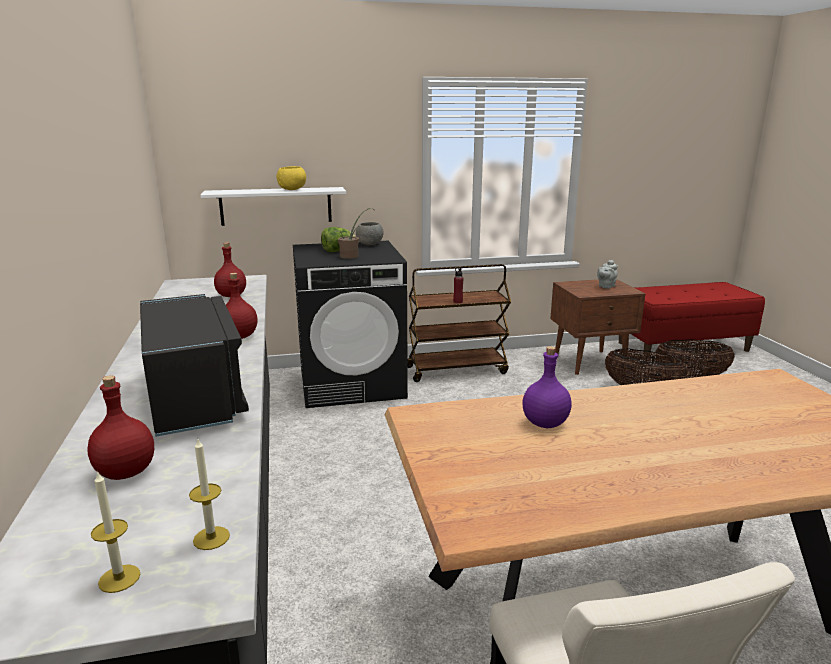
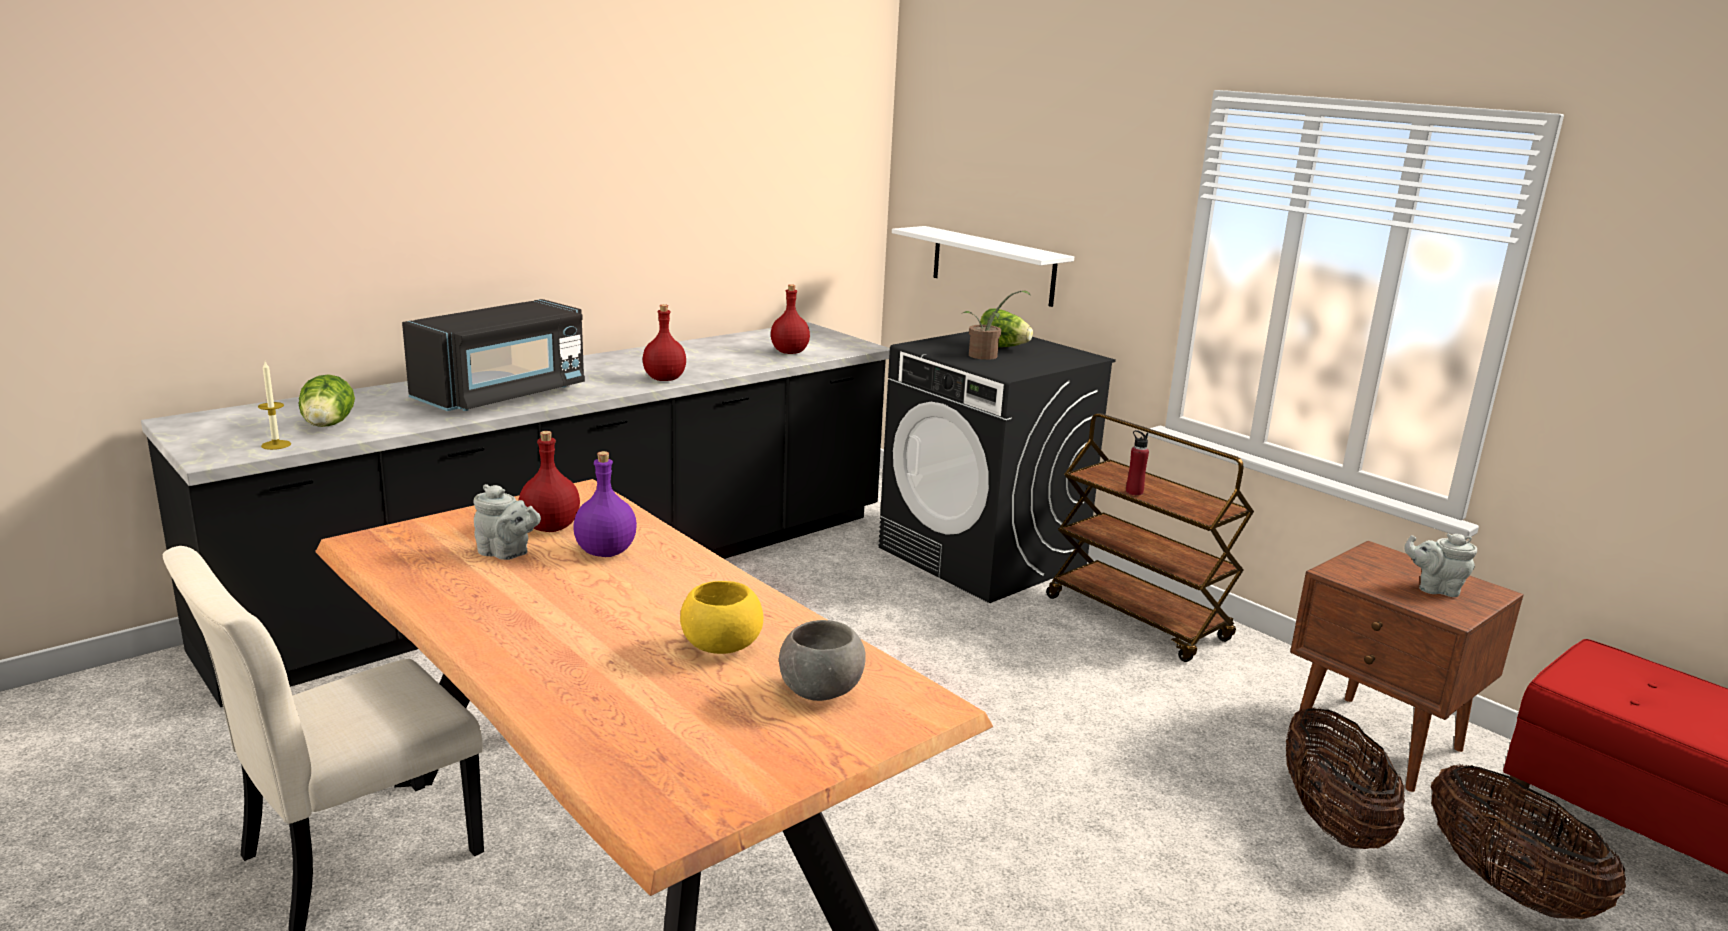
camera: 60 degrees right, 0 degrees up
red bottle [87,375,154,480] -> red bottle moved to [519,431,580,532]
candle [91,471,140,593] -> none
yellow bowl [277,166,306,190] -> yellow bowl moved to [680,581,763,654]
grey bowl [356,222,384,245] -> grey bowl moved to [779,620,866,701]
none -> lettuce [299,374,355,427]
none -> grey teapot [473,484,541,560]

